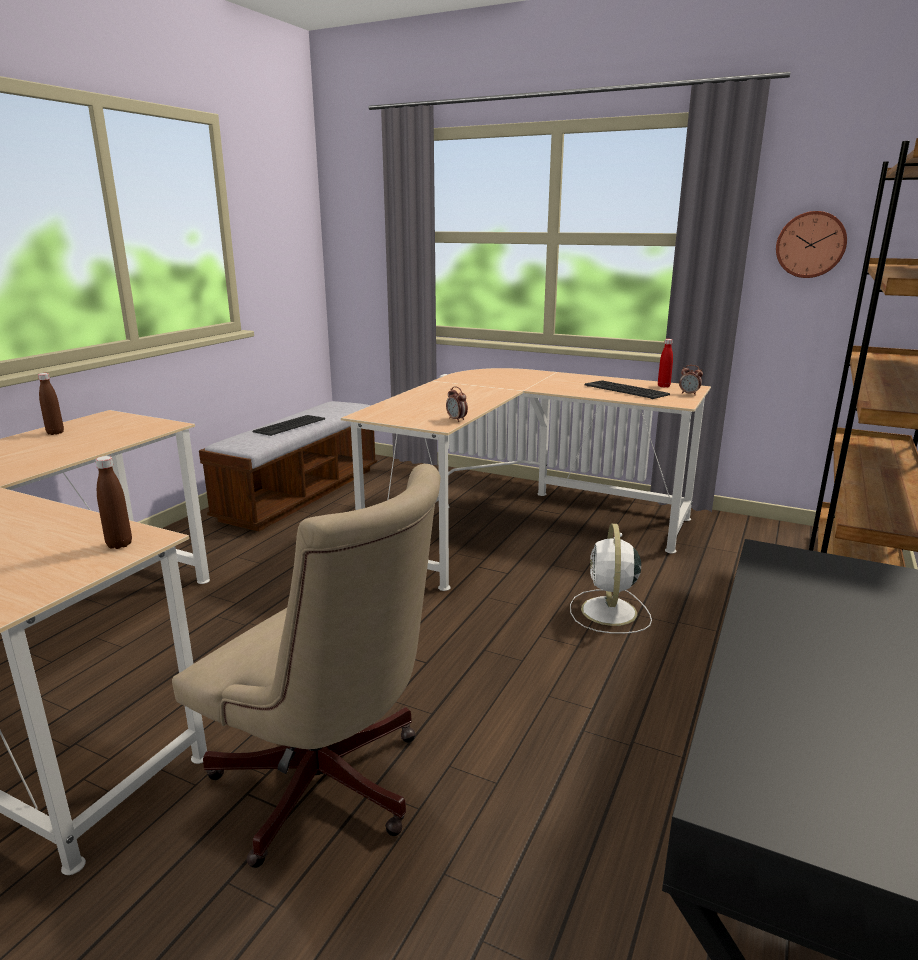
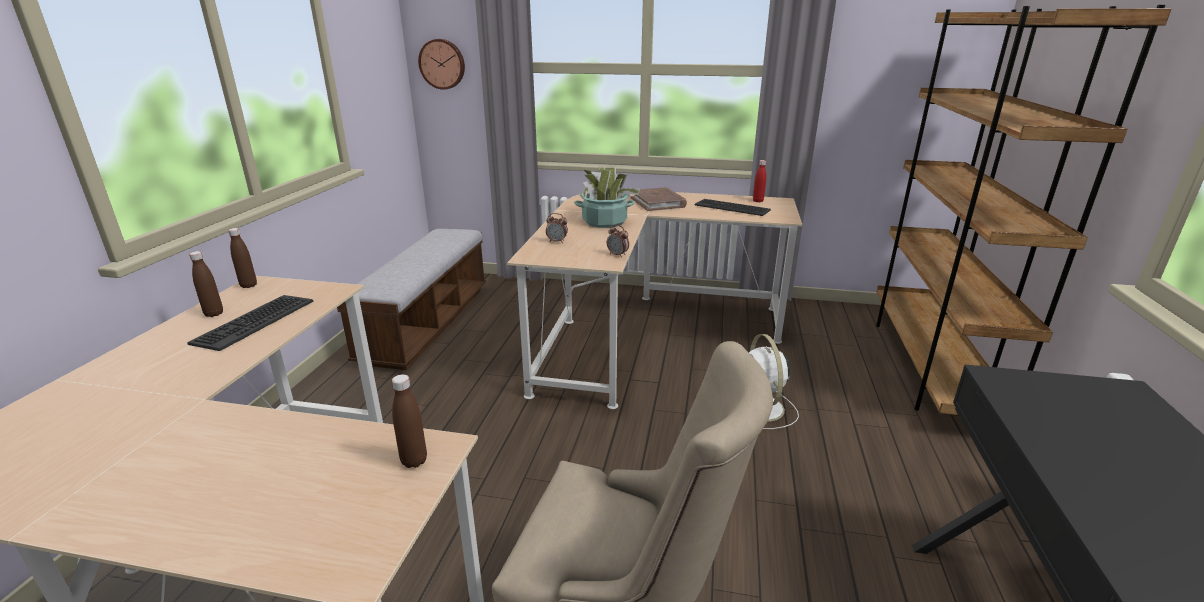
camera: 15 degrees left, 5 degrees up
keyboard [253,415,325,436] -> keyboard moved to [187,295,313,351]
alarm clock [679,365,703,394] -> alarm clock moved to [546,213,568,243]
wall clock [776,211,847,278] -> wall clock moved to [418,39,465,90]
none -> brown bottle [228,228,257,288]
none -> potted plant [574,167,641,228]
none -> brown book [630,187,687,211]

